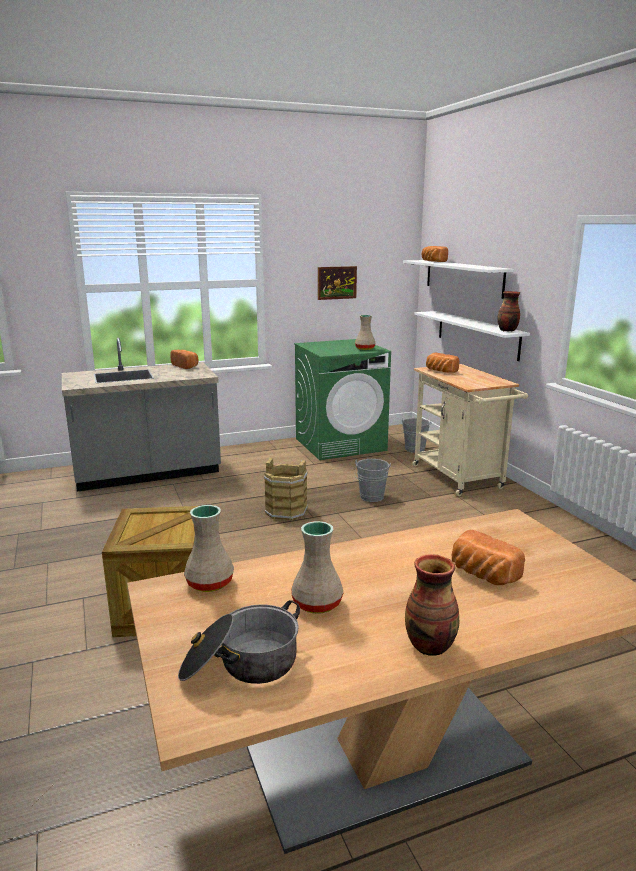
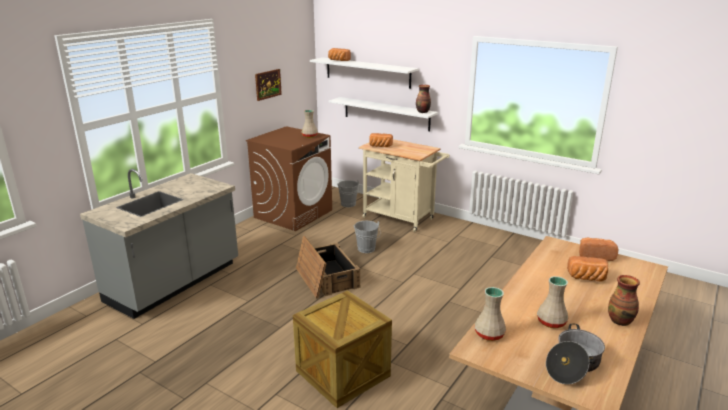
camera: 35 degrees left, 5 degrees up
bread [170,350,199,369] -> bread moved to [579,238,618,261]
brown bucket [264,458,308,521] -> crate [296,236,360,299]
green washing machine [294,339,391,460] -> brown washing machine [246,126,332,231]

